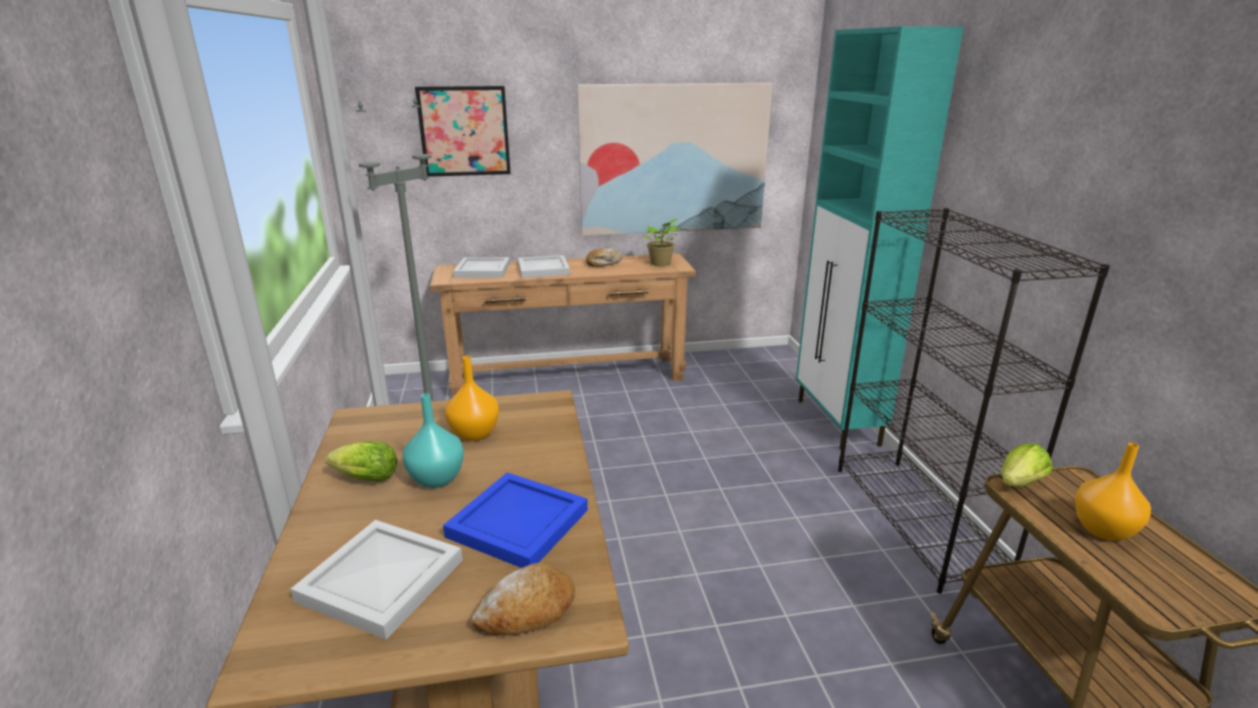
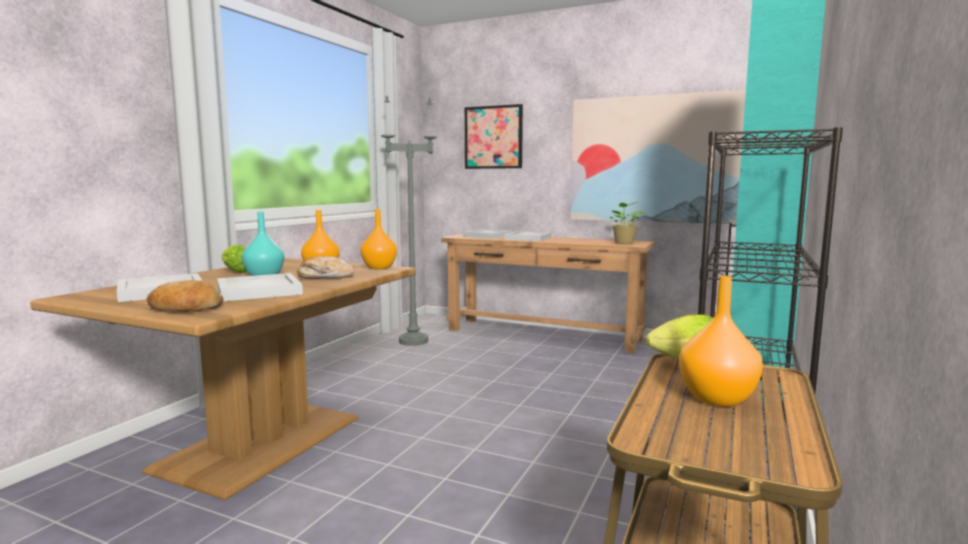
camera: 35 degrees right, 15 degrees down
blue tray [443,472,588,568] -> white tray [217,273,303,301]
bread [586,248,623,267] -> bread moved to [297,256,354,279]
none -> orange vase [360,209,397,269]

